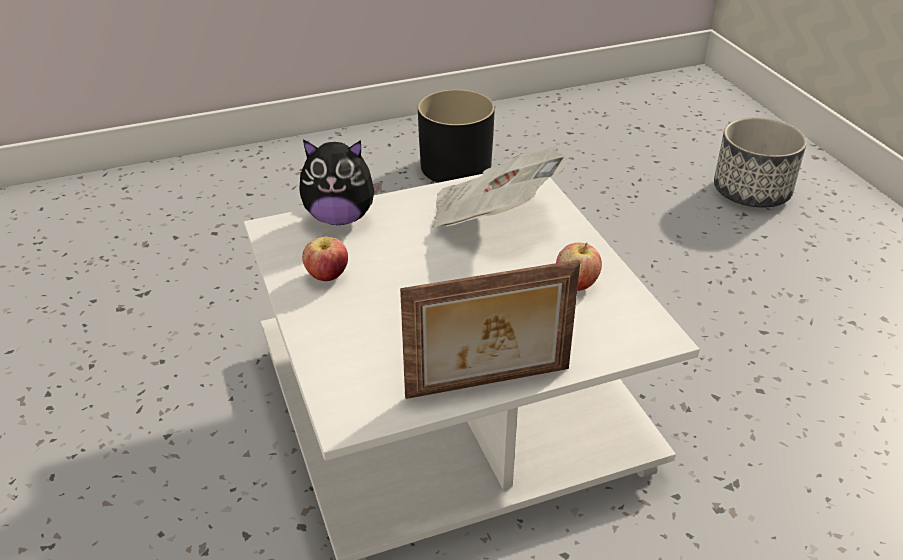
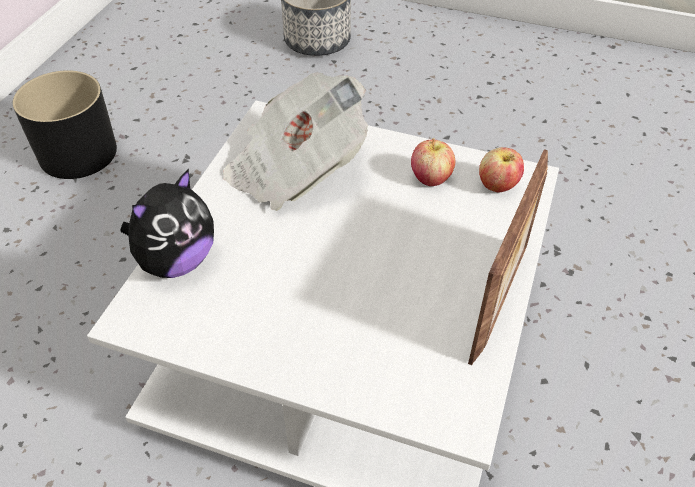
camera: 50 degrees left, 10 degrees up
apple [302,237,348,281] -> apple moved to [479,147,524,192]

